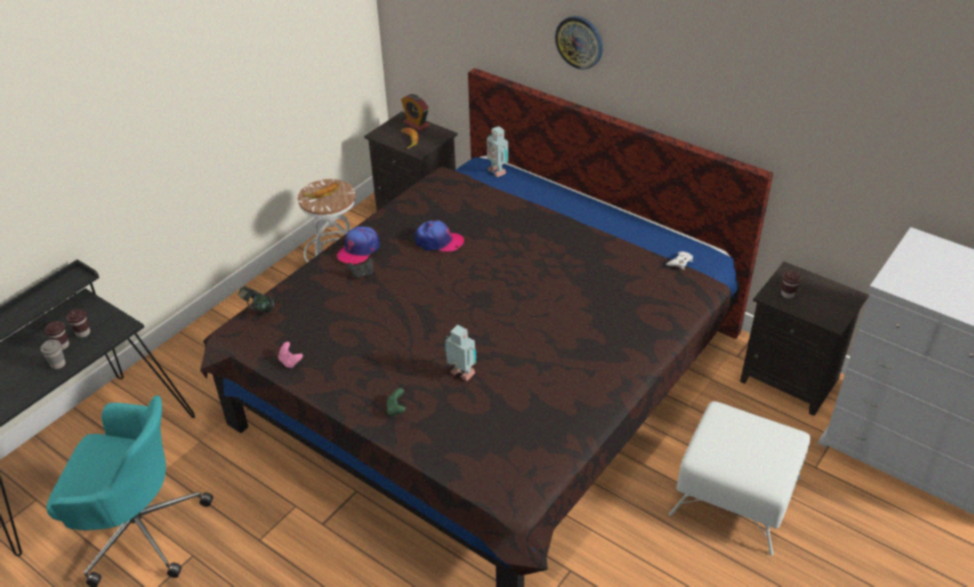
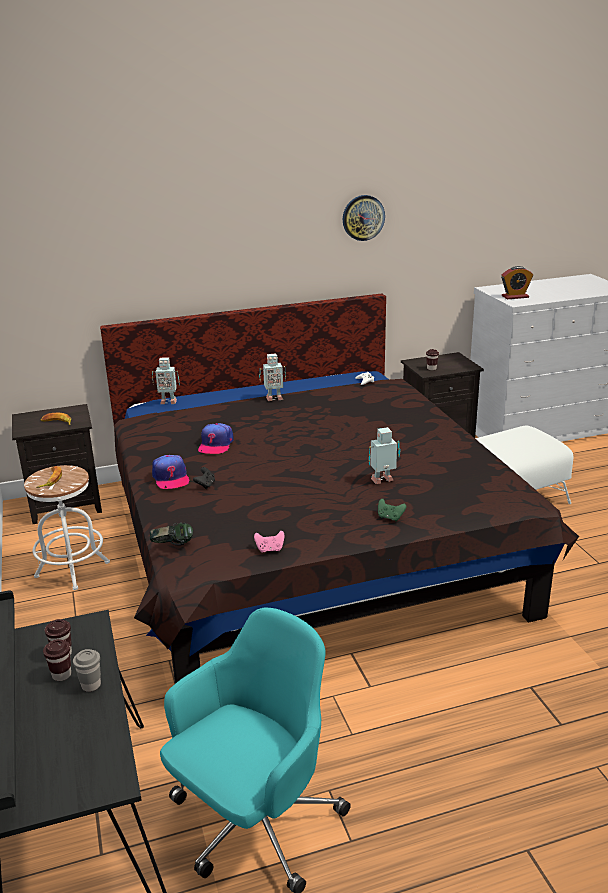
camera: 55 degrees left, 15 degrees down
alarm clock [401,94,430,131] -> alarm clock moved to [501,266,533,299]
cap [415,220,464,252] -> cap turned 150 degrees clockwise [198,423,234,454]
wall clock [555,16,603,70] -> wall clock moved to [343,195,385,241]
none -> toy robot [259,353,286,401]

